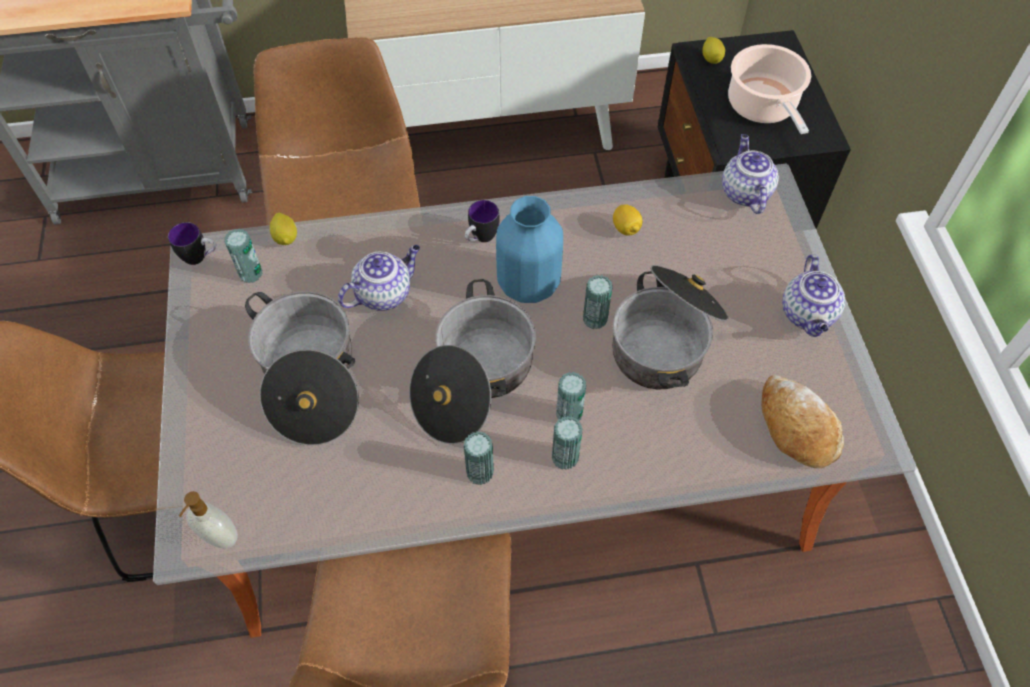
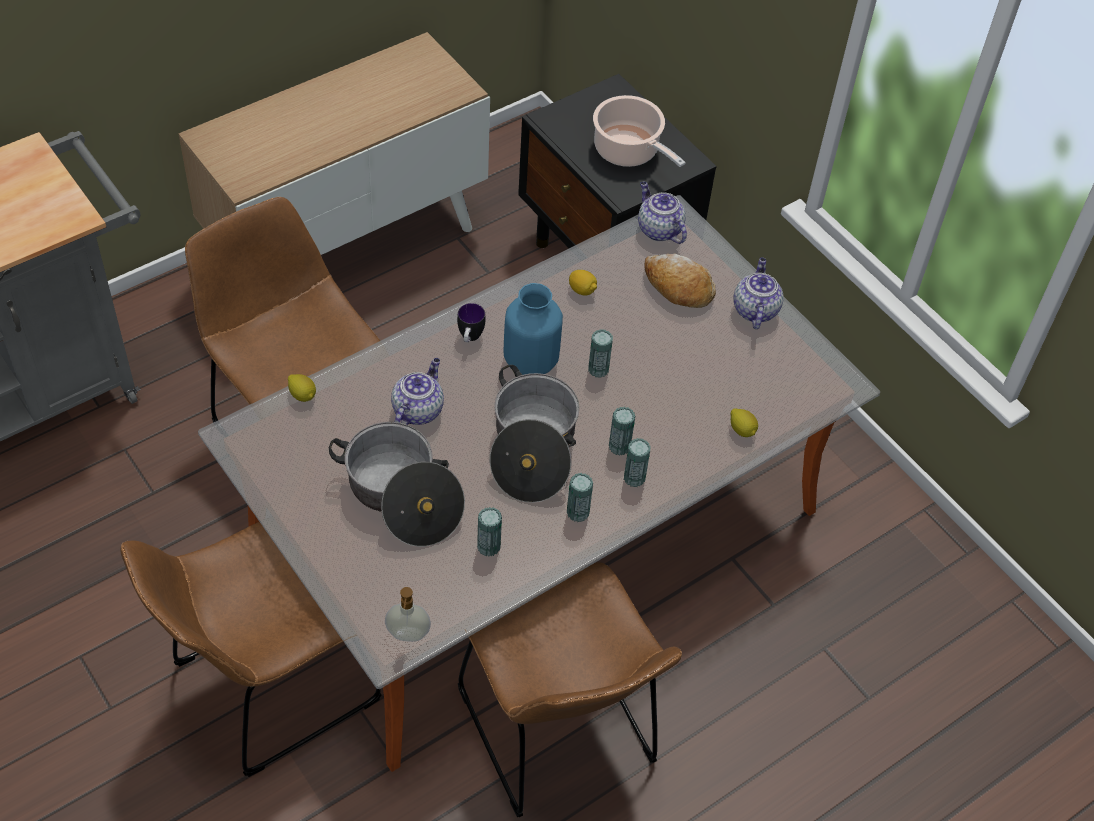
camera: 30 degrees left, 5 degrees down
mug [168,222,216,265] -> none
can [224,229,263,283] -> can moved to [477,507,502,557]
cooking pot [612,265,729,389] -> none
lemon [702,37,725,64] -> lemon moved to [731,408,758,437]
bread [761,375,844,468] -> bread moved to [644,254,716,308]
teapot [782,254,845,337] -> teapot turned 150 degrees counterclockwise [733,258,784,329]

